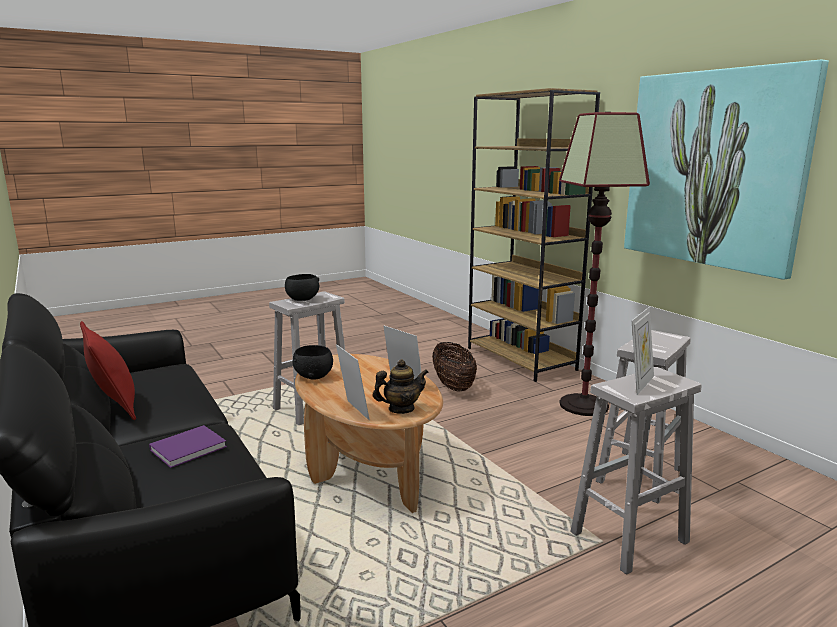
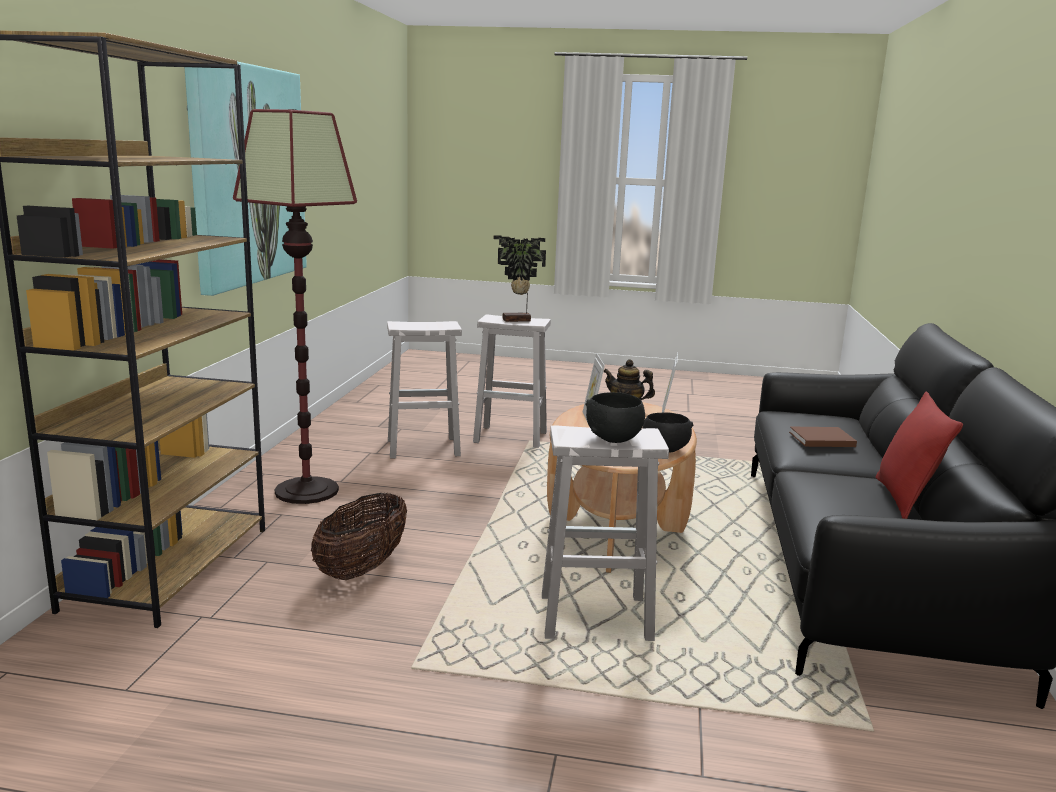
camera: 140 degrees left, 0 degrees up
purple book [149,425,227,468] -> brown book [789,427,857,447]
picture frame [632,307,654,395] -> potted plant [494,236,546,322]

